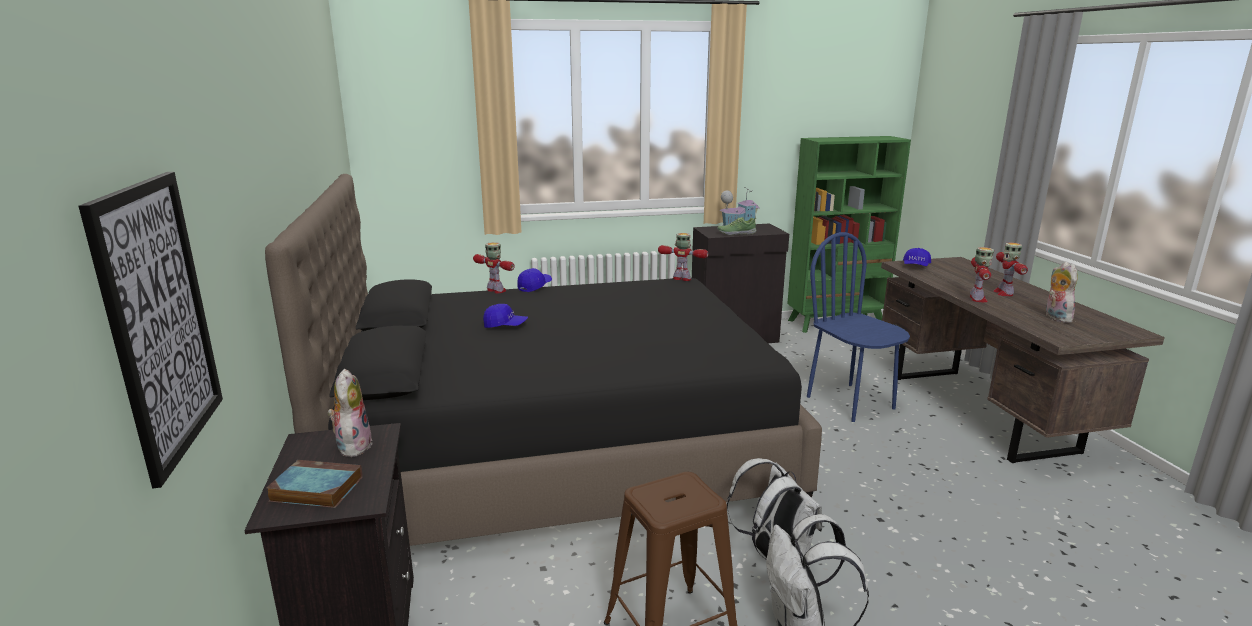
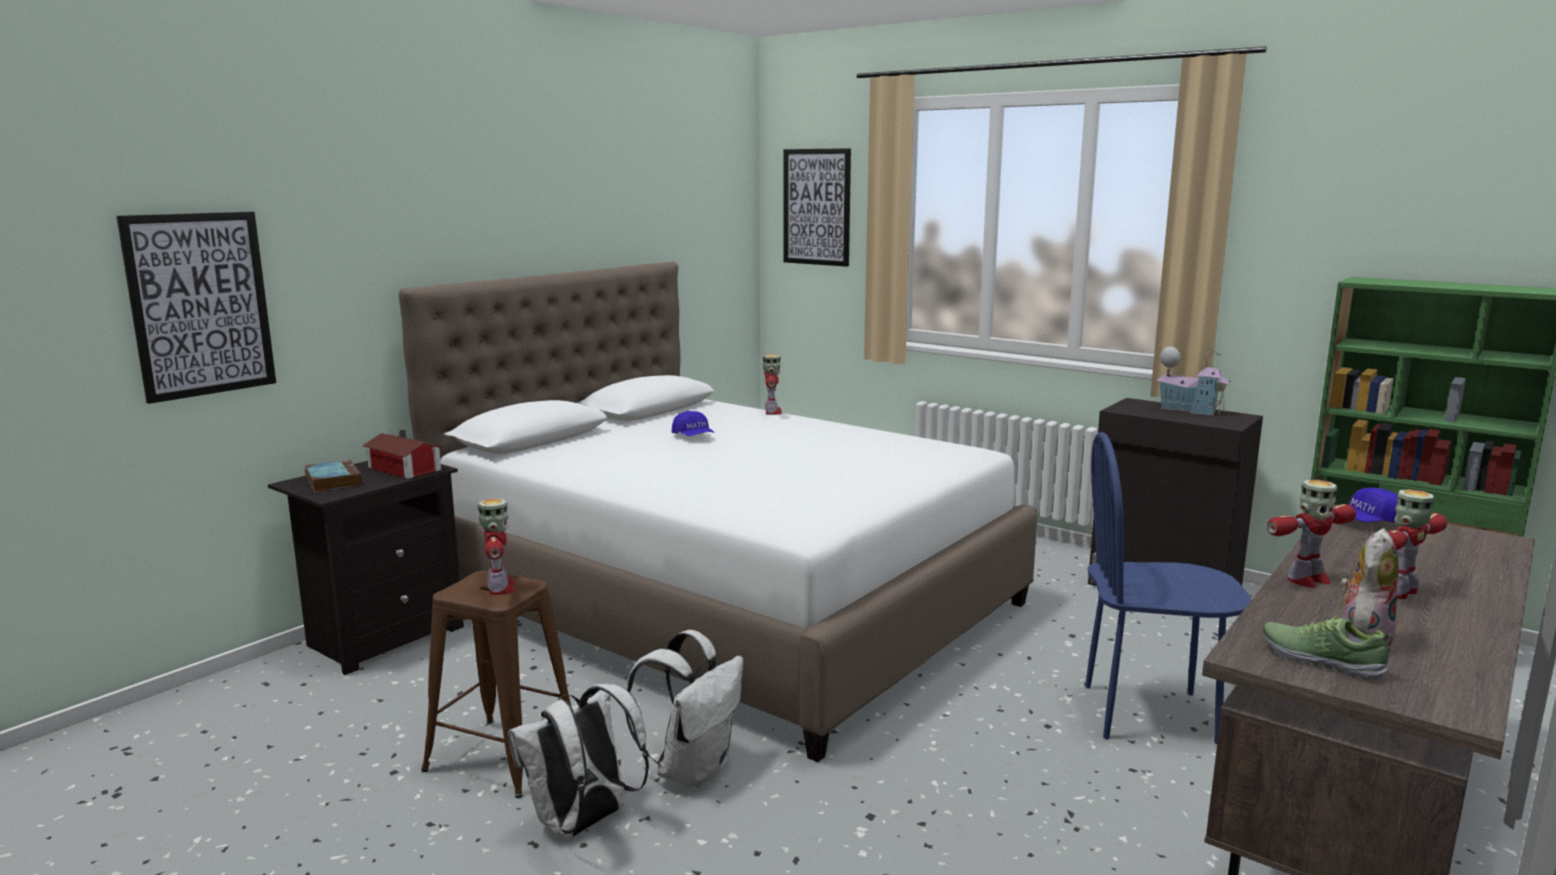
camera: 50 degrees right, 5 degrees down
black bed [265,174,822,546] -> white bed [399,262,1037,762]
plush toy [327,369,372,457] -> toy house [362,430,442,479]
blue cap [517,268,552,292] -> none
toy robot [658,233,708,281] -> toy robot moved to [478,498,516,595]
shoe [717,217,757,235] -> shoe moved to [1263,616,1393,680]
blue chair [807,232,910,422] -> blue chair turned 105 degrees counterclockwise [1085,432,1252,744]
none -> picture [783,148,851,267]

